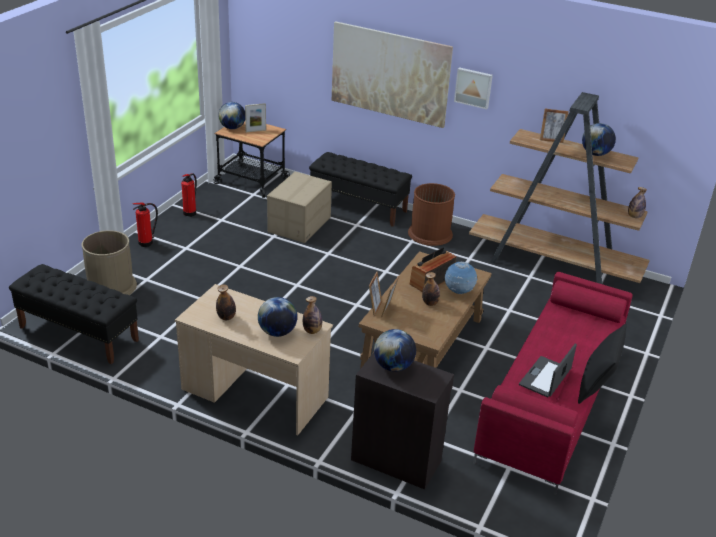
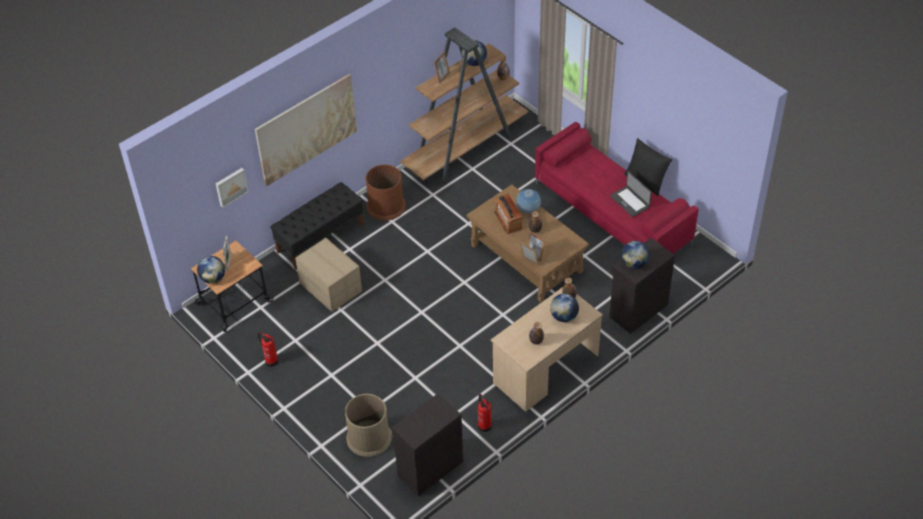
camera: 65 degrees left, 15 degrees up
black bench [9,264,139,364] -> black cabinet [391,394,463,496]
fire extinguisher [133,202,158,247] -> fire extinguisher moved to [478,394,492,432]
picture [454,67,493,109] -> picture moved to [216,168,249,208]

